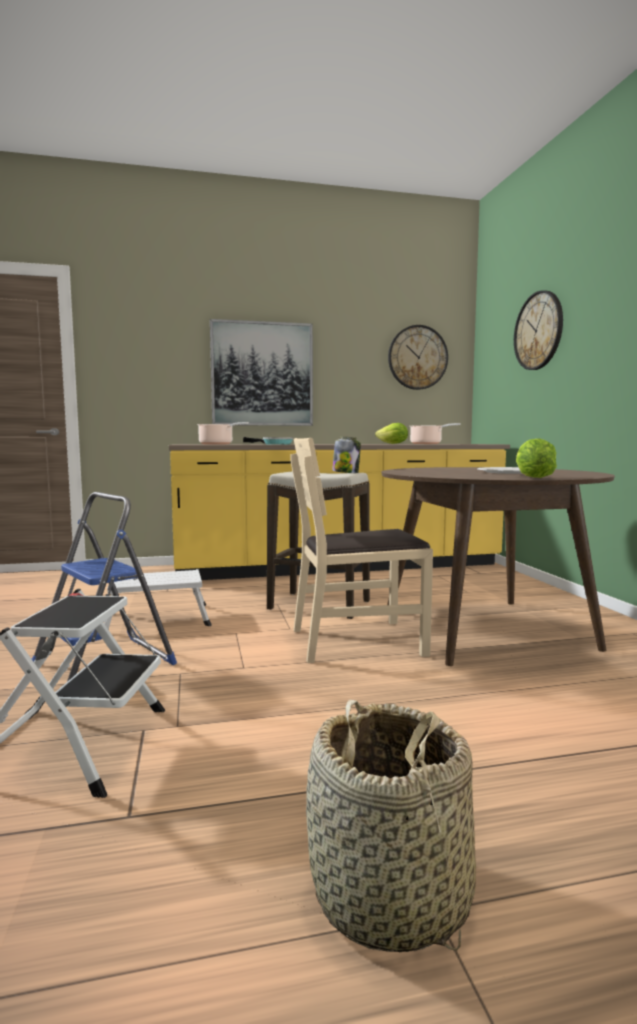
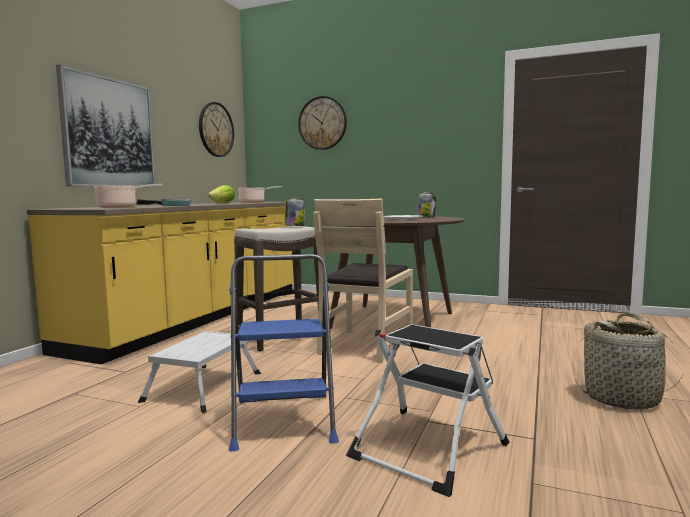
camera: 55 degrees left, 0 degrees up
lettuce [516,438,557,478] -> none
none -> jar [417,192,436,217]

